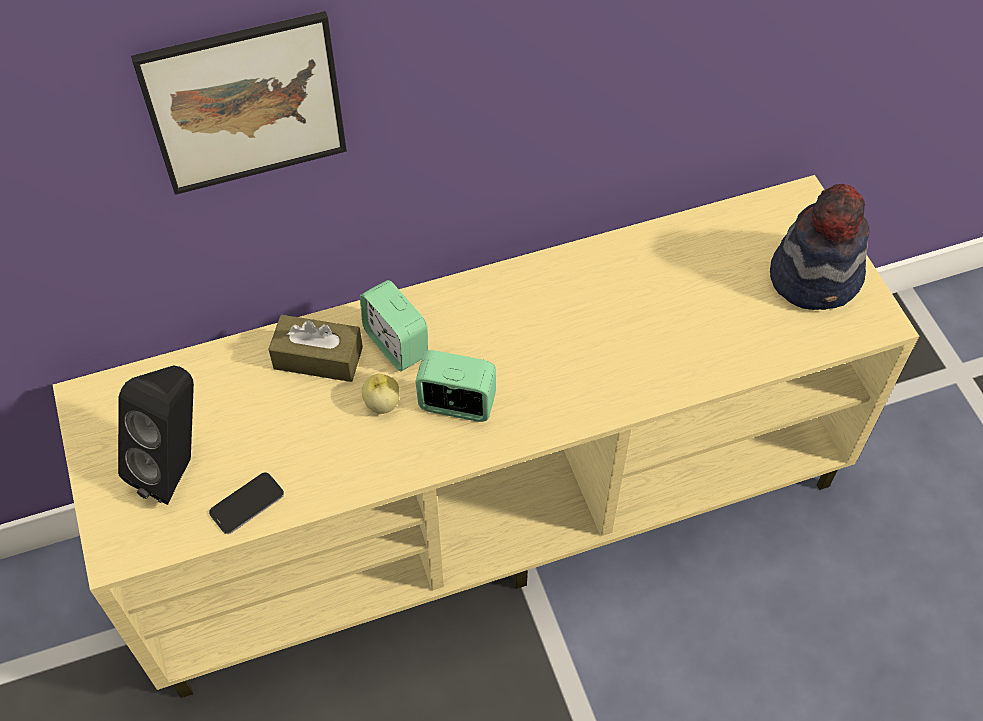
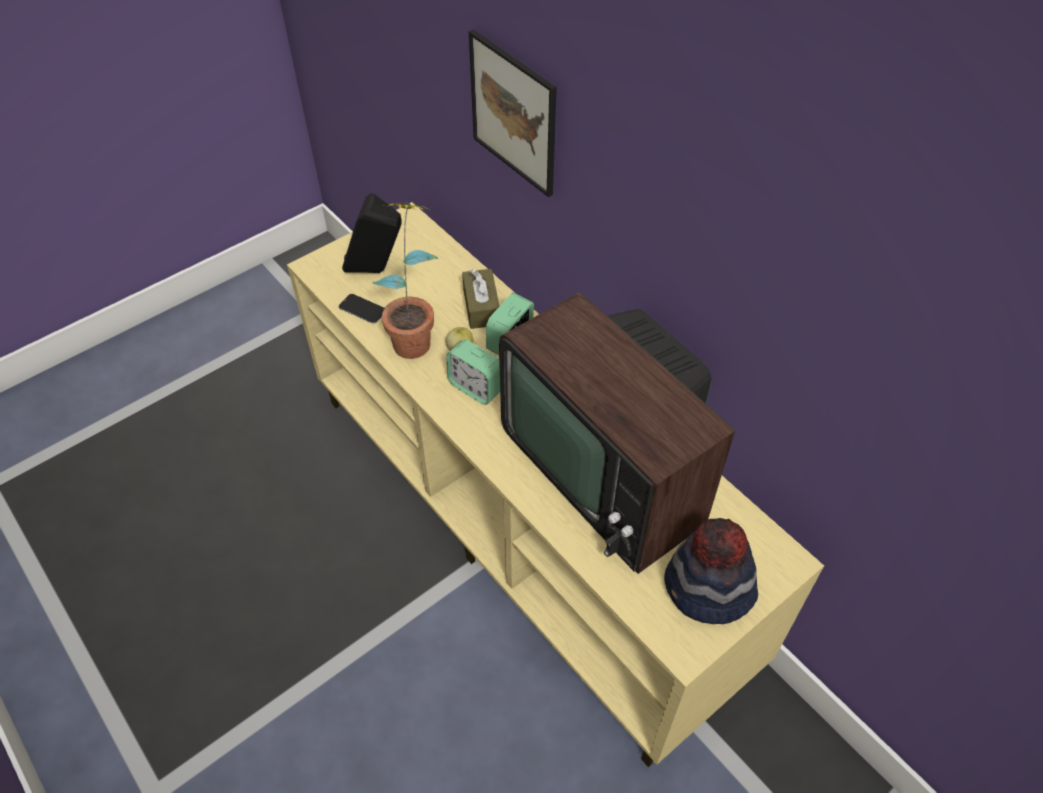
camera: 70 degrees right, 5 degrees down
alarm clock [415,350,496,422] -> alarm clock turned 135 degrees clockwise [446,339,500,405]
none -> potted plant [372,203,438,359]
none -> television [499,293,735,574]

